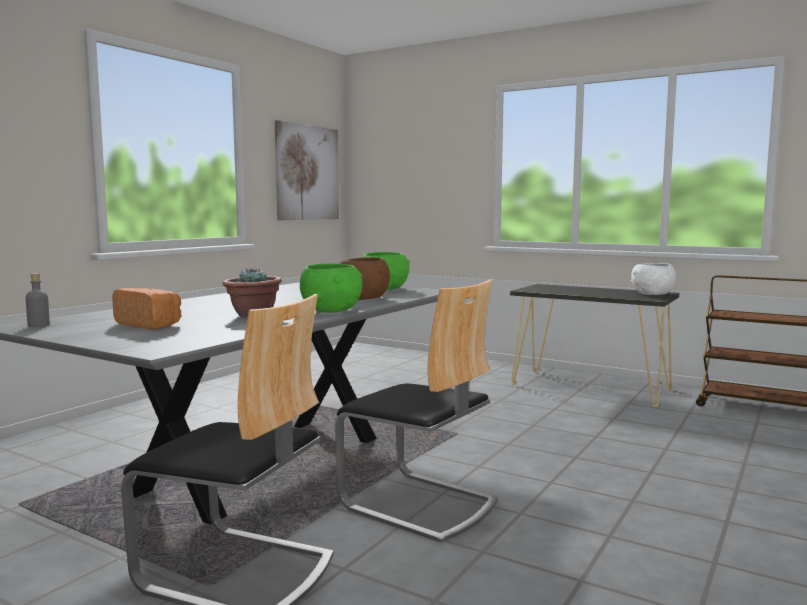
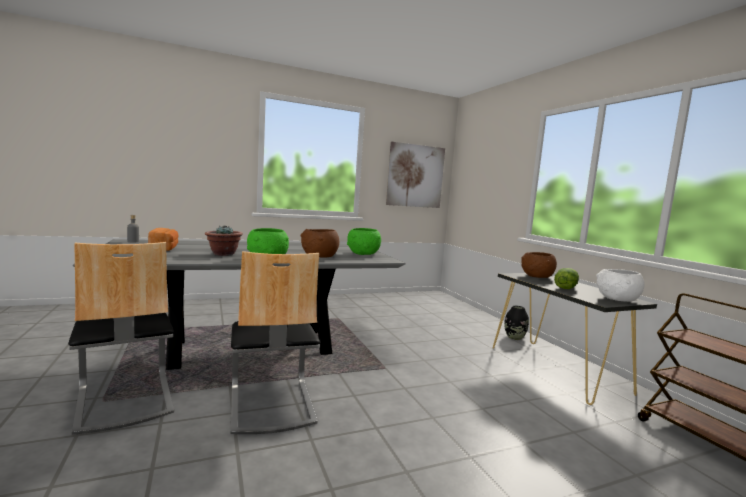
camera: 35 degrees right, 0 degrees up
none -> black vase [504,306,529,340]
none -> brown bowl [521,252,557,278]
none -> lettuce [554,268,579,289]

